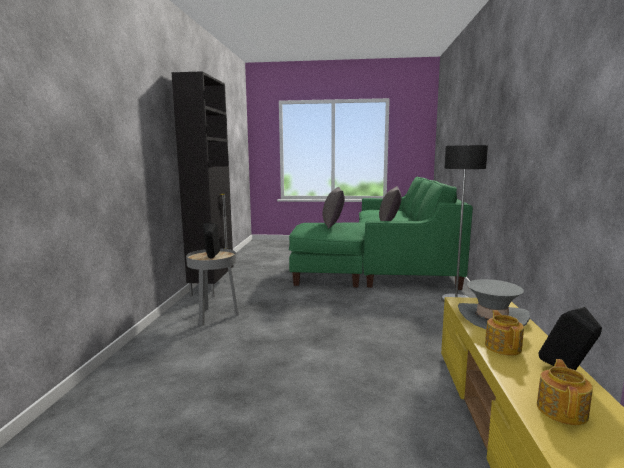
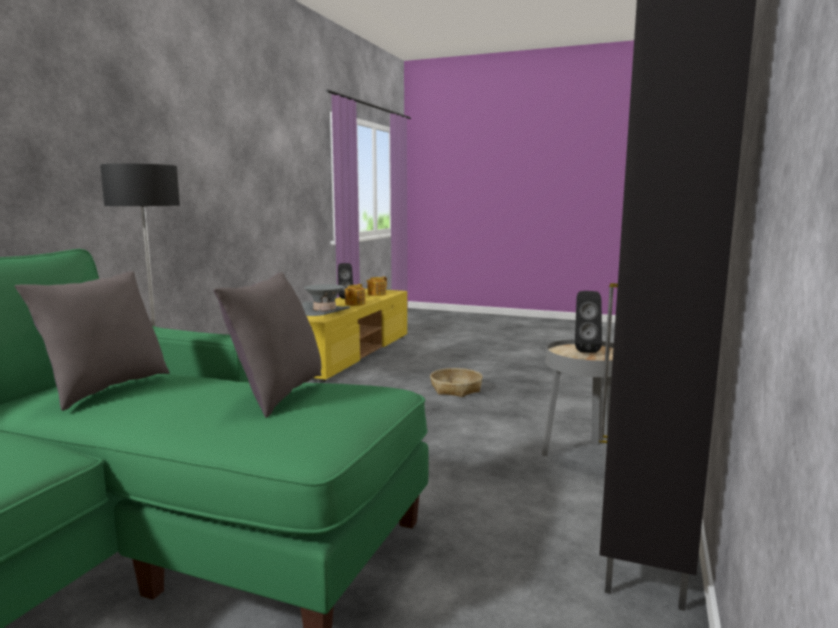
camera: 165 degrees left, 0 degrees up
none -> basket [430,368,483,397]

